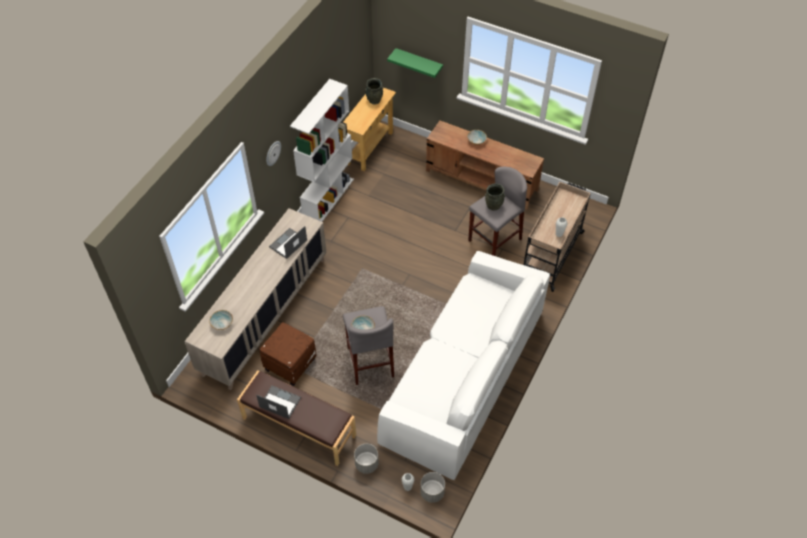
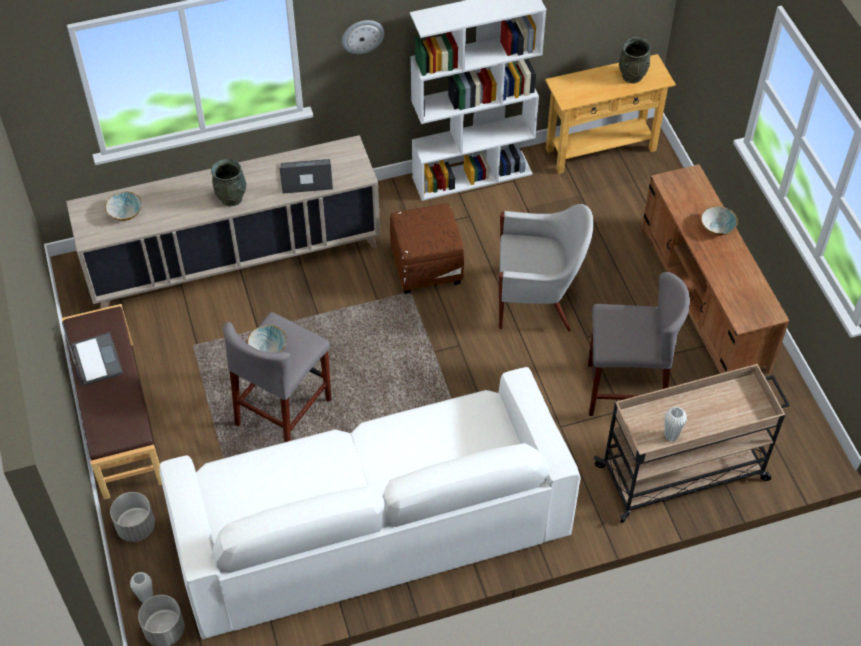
camera: 45 degrees right, 0 degrees up
brown ottoman [259,322,317,386] -> brown ottoman moved to [390,203,464,294]
green shelf [387,48,443,78] -> none
grey vase [485,183,505,211] -> grey vase moved to [211,159,246,207]
none -> white armchair [499,204,594,332]

